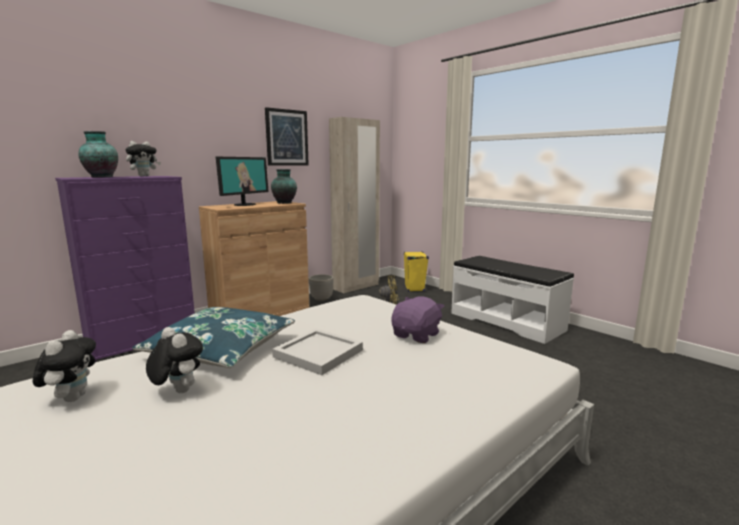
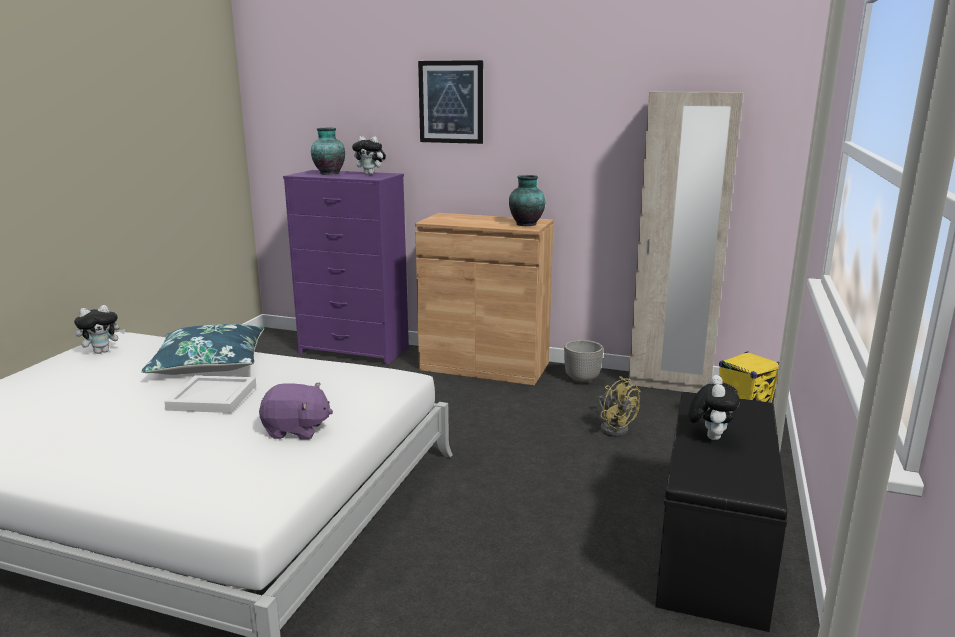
camera: 60 degrees right, 5 degrees up
plush toy [146,327,203,393] -> plush toy moved to [688,375,740,440]
monitor [216,157,269,206] -> none
picture [265,107,309,166] -> picture moved to [418,60,483,144]
white bench [451,256,574,344] -> black bench [655,392,787,632]

